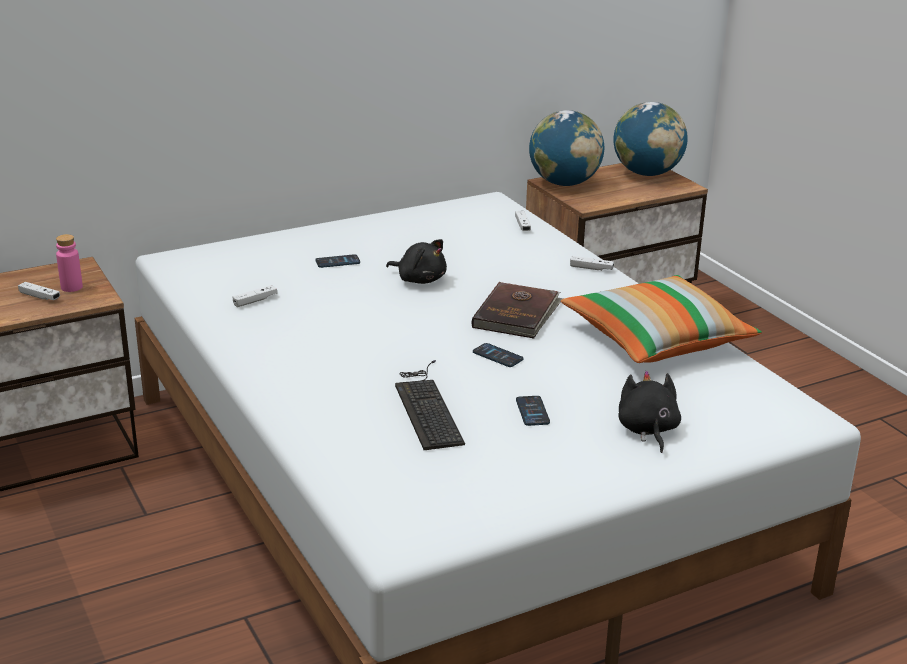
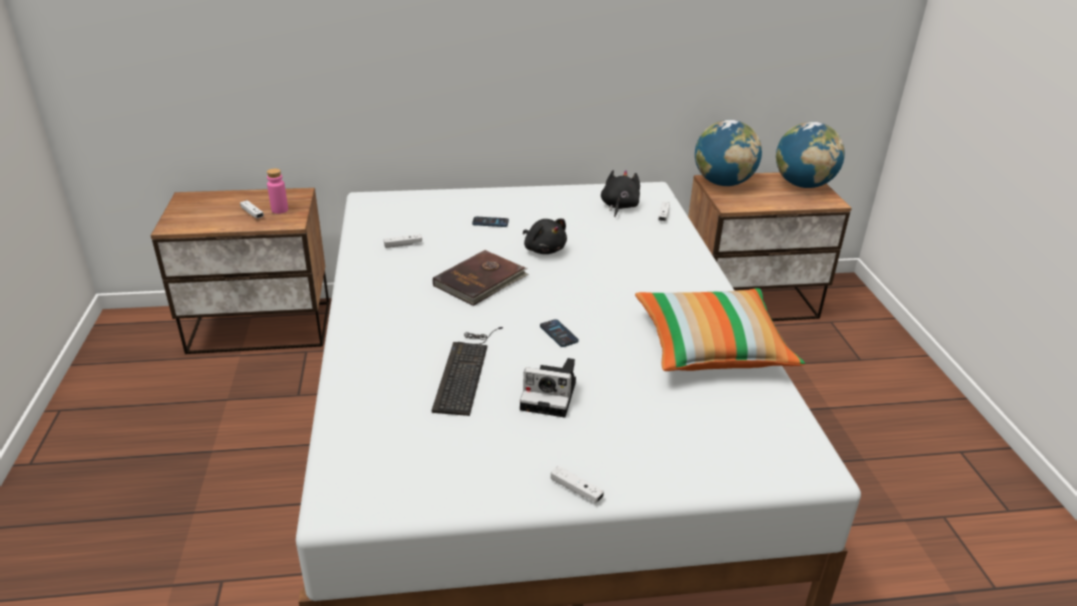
camera: 20 degrees right, 5 degrees up
brown book [472,282,563,338] -> brown book moved to [433,250,529,306]
phone [516,396,550,426] -> camera [520,358,576,418]
white game controller [570,256,614,271] -> white game controller moved to [551,466,604,503]
black plush toy [618,370,681,453] -> black plush toy moved to [601,170,640,217]

